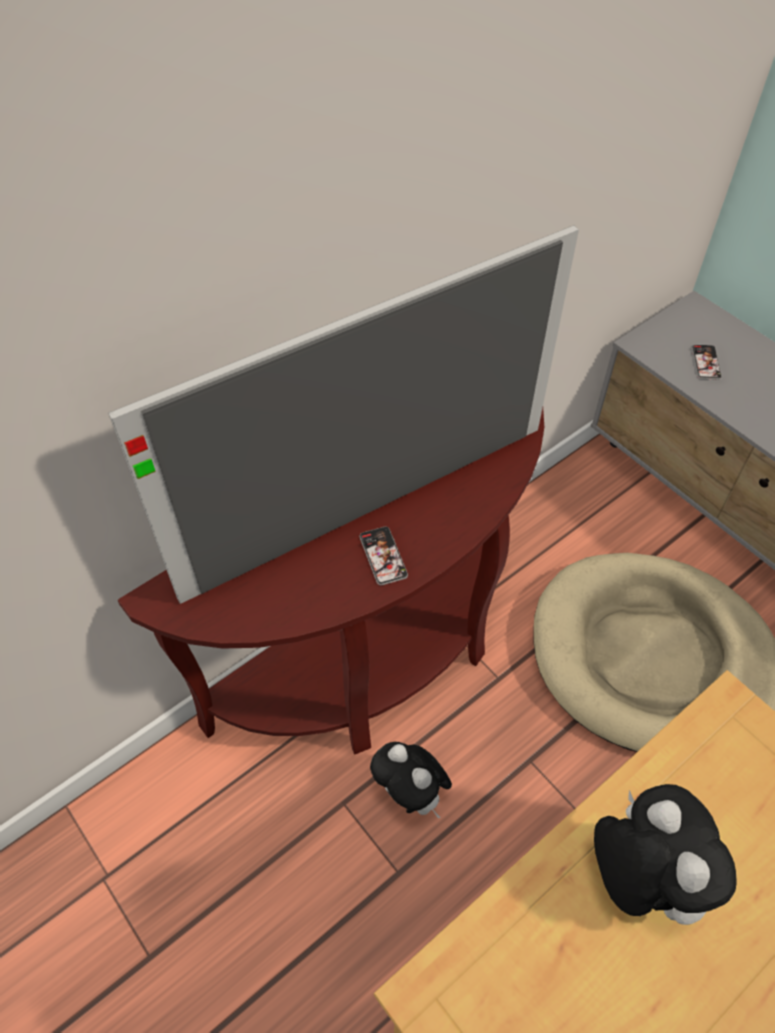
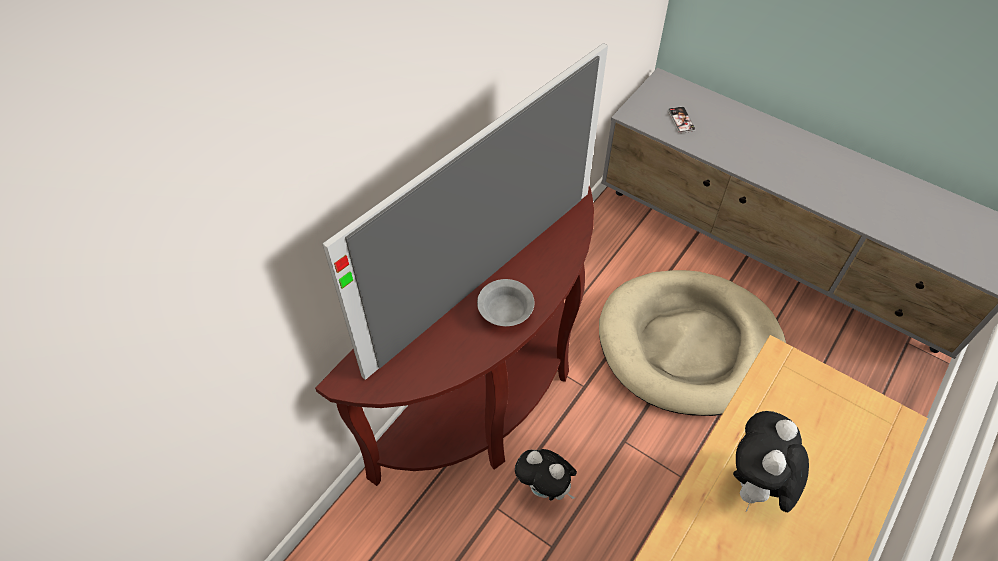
camera: 15 degrees left, 0 degrees up
phone [359,526,408,585] -> grey bowl [477,279,535,326]
plush toy [594,784,737,925] -> plush toy turned 120 degrees counterclockwise [733,411,809,512]

